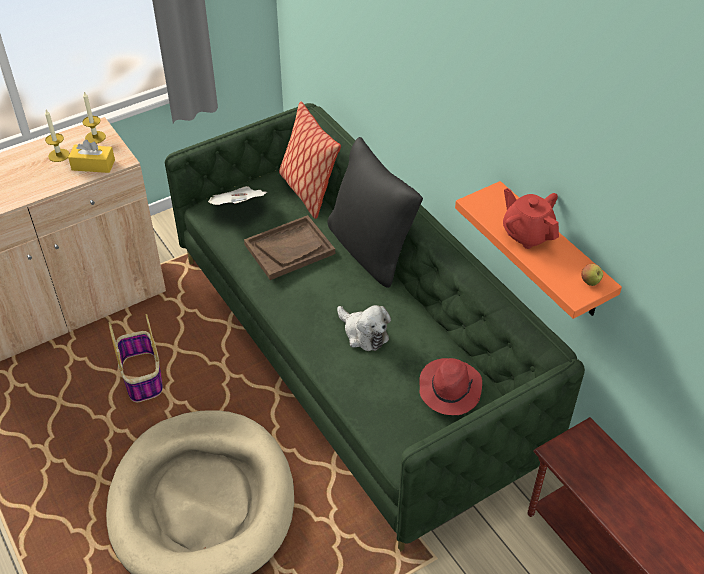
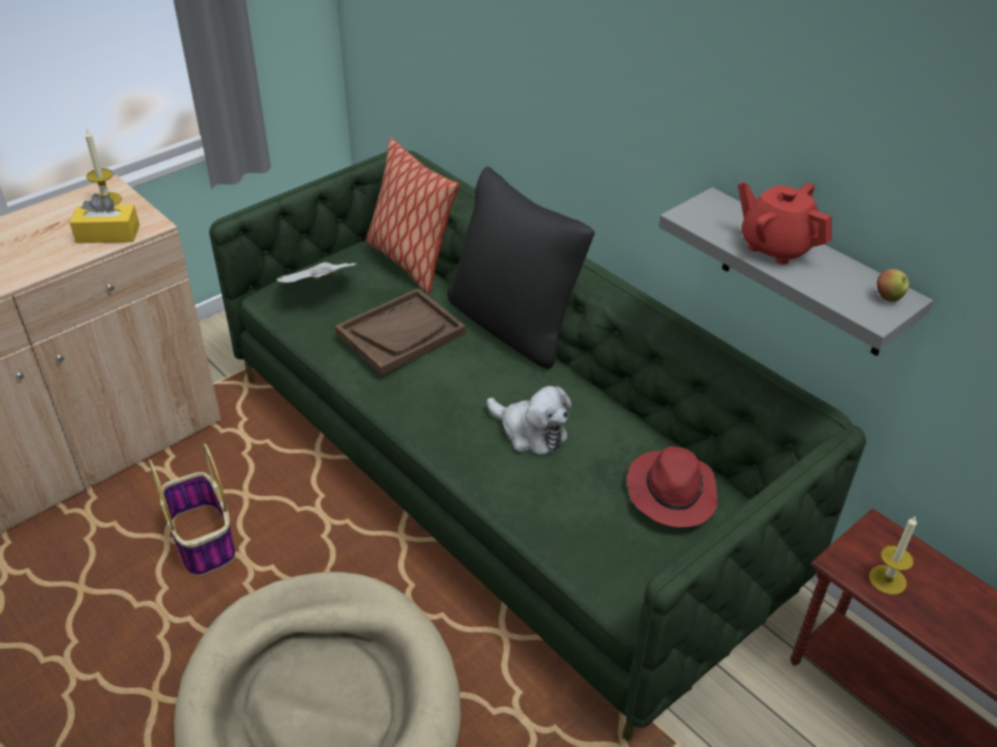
camera: 10 degrees left, 5 degrees down
candle [45,110,70,162] -> candle moved to [869,515,917,595]
orange shelf [455,181,622,319] -> grey shelf [659,187,933,356]

